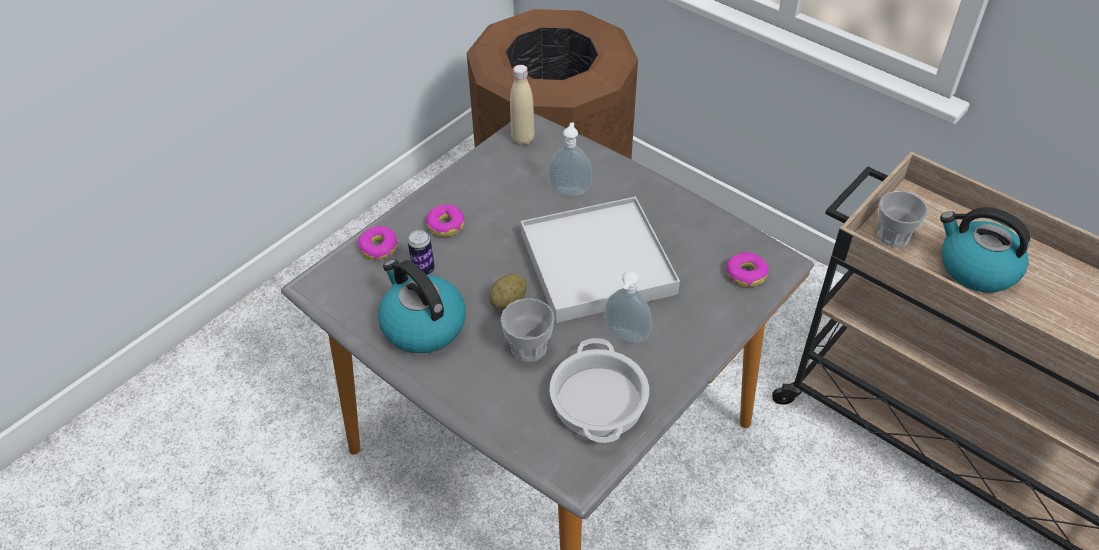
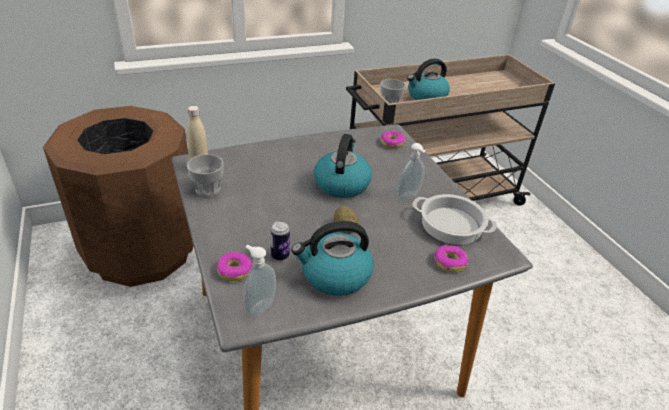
camera: 65 degrees left, 10 degrees down
donut [426,204,465,237] -> donut moved to [434,245,468,272]
cup [501,298,555,362] -> cup moved to [187,154,224,197]
white tray [521,197,680,323] -> kettle [314,134,372,198]
soap dispenser [549,122,592,196] -> soap dispenser moved to [243,245,276,317]

